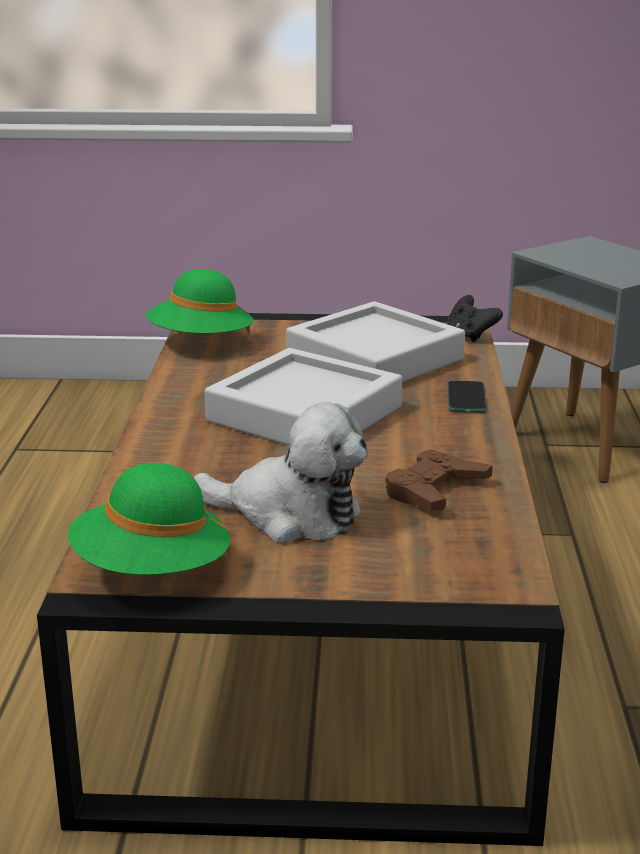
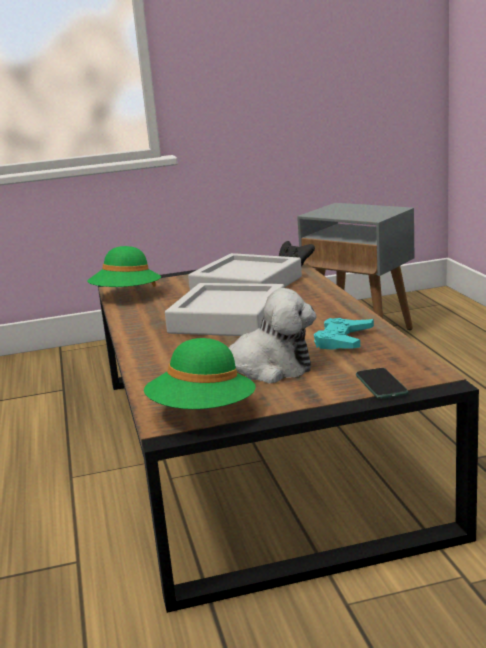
camera: 15 degrees left, 5 degrees down
brown game controller [385,450,493,511] -> turquoise game controller [314,318,374,350]
phone [448,381,487,413] -> phone moved to [356,368,408,399]

